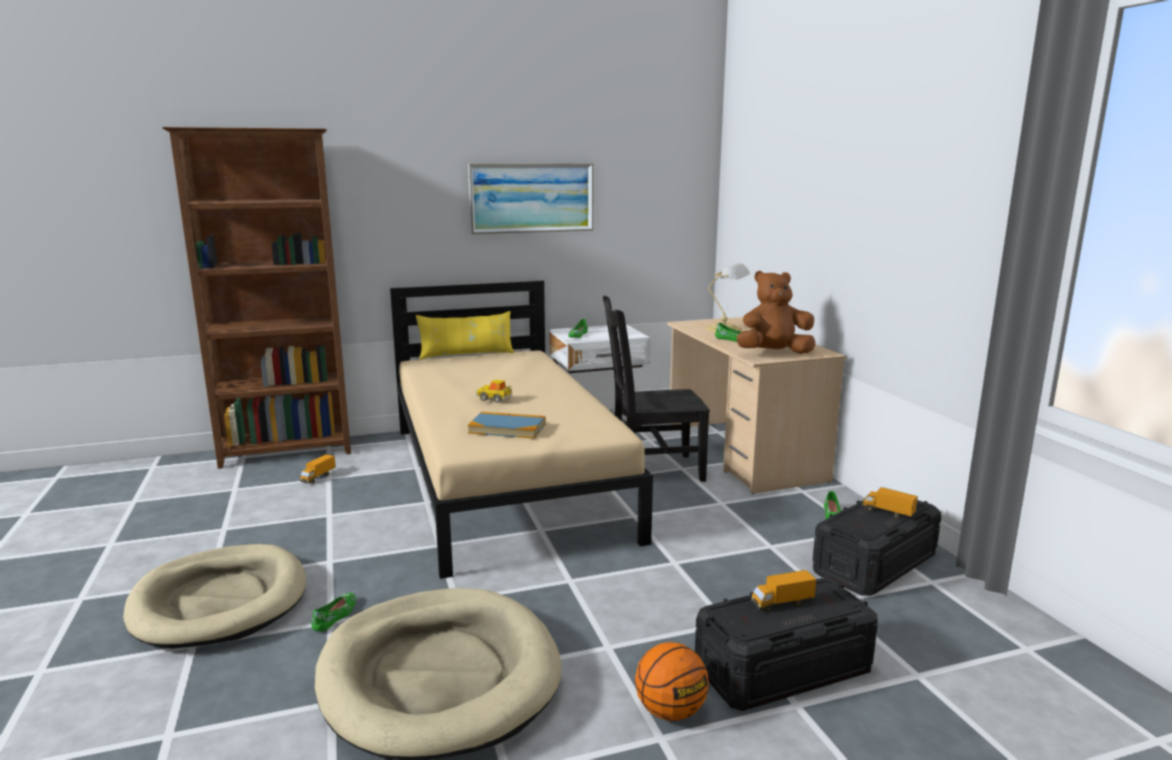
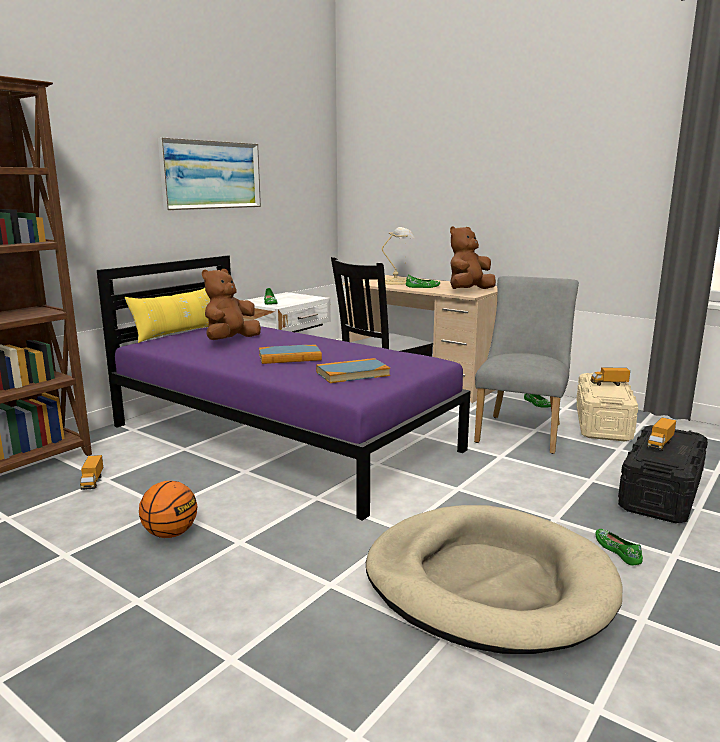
camera: 35 degrees left, 0 degrees up
beige dog bed [123,544,306,648] -> none
green shoe [311,592,356,632] -> green shoe moved to [595,529,643,565]
beige bed [390,281,653,579] -> purple bed [97,255,470,521]
toy car [475,380,512,403] -> book [259,345,322,364]
basketball [635,642,709,721] -> basketball moved to [139,481,198,538]
black storage box [813,500,941,596] -> beige storage box [576,373,638,441]
none -> brown plush toy [202,269,261,340]
none -> grey chair [474,276,579,454]

